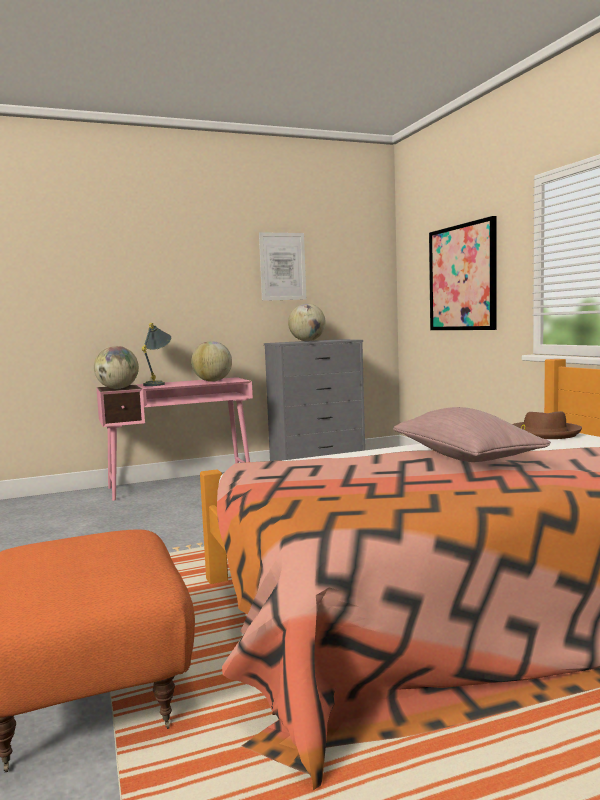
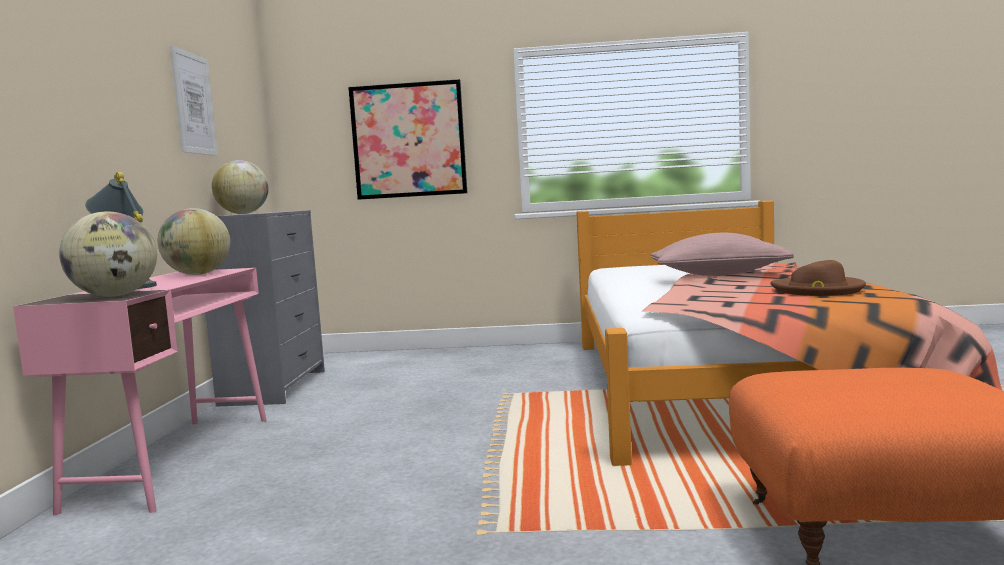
camera: 65 degrees left, 0 degrees up
brown hat [512,411,582,439] -> brown hat moved to [770,260,866,296]

